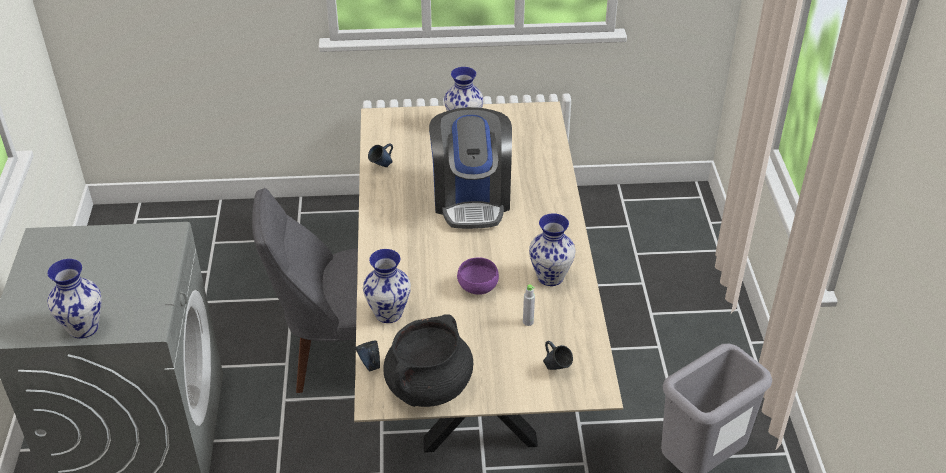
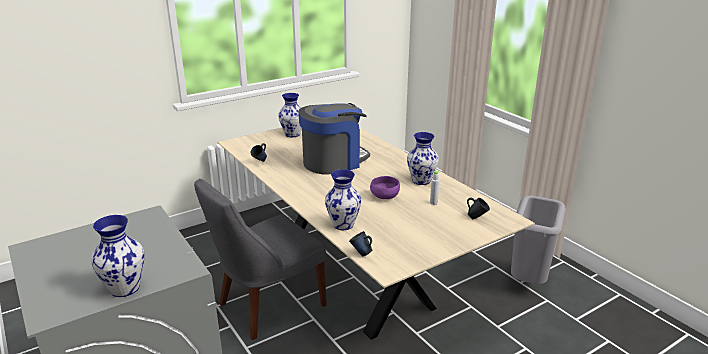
camera: 30 degrees left, 15 degrees down
black cooking pot [383,314,473,407] -> none
coffee machine [429,107,512,229] -> coffee machine turned 90 degrees counterclockwise [298,103,370,174]

